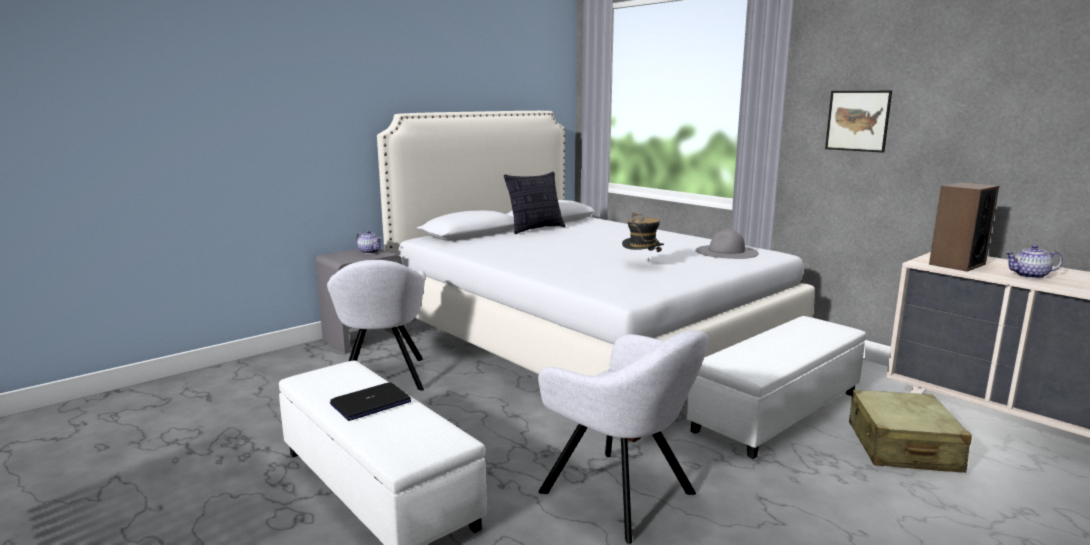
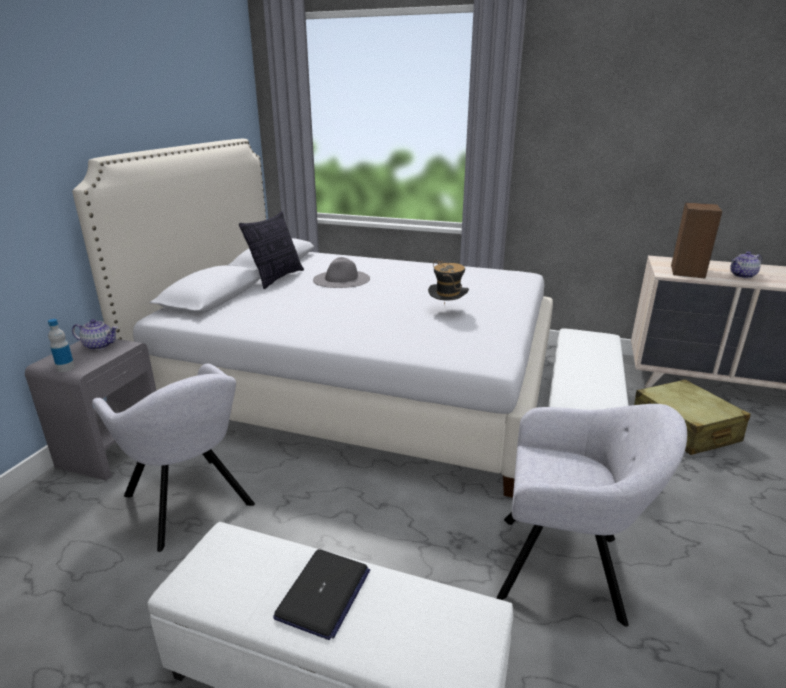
camera: 30 degrees left, 10 degrees up
grey hat [695,229,759,259] -> grey hat moved to [313,257,370,288]
picture [825,91,892,153] -> none
none -> bottle [48,319,75,372]

